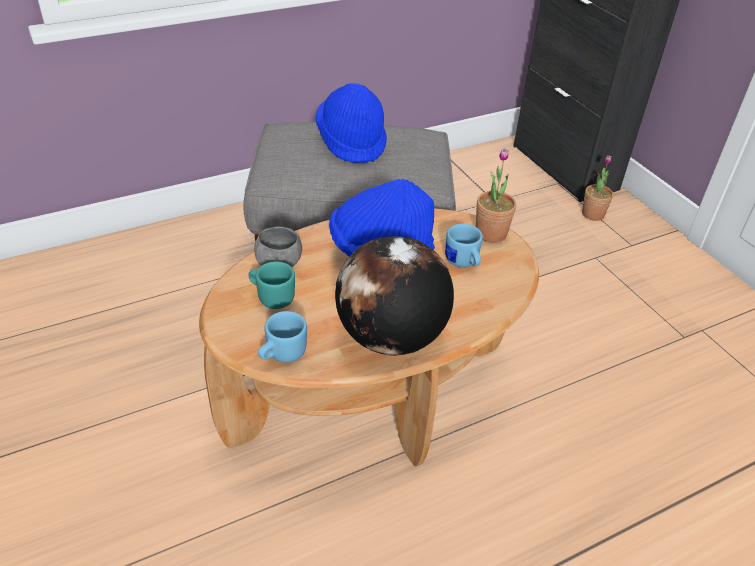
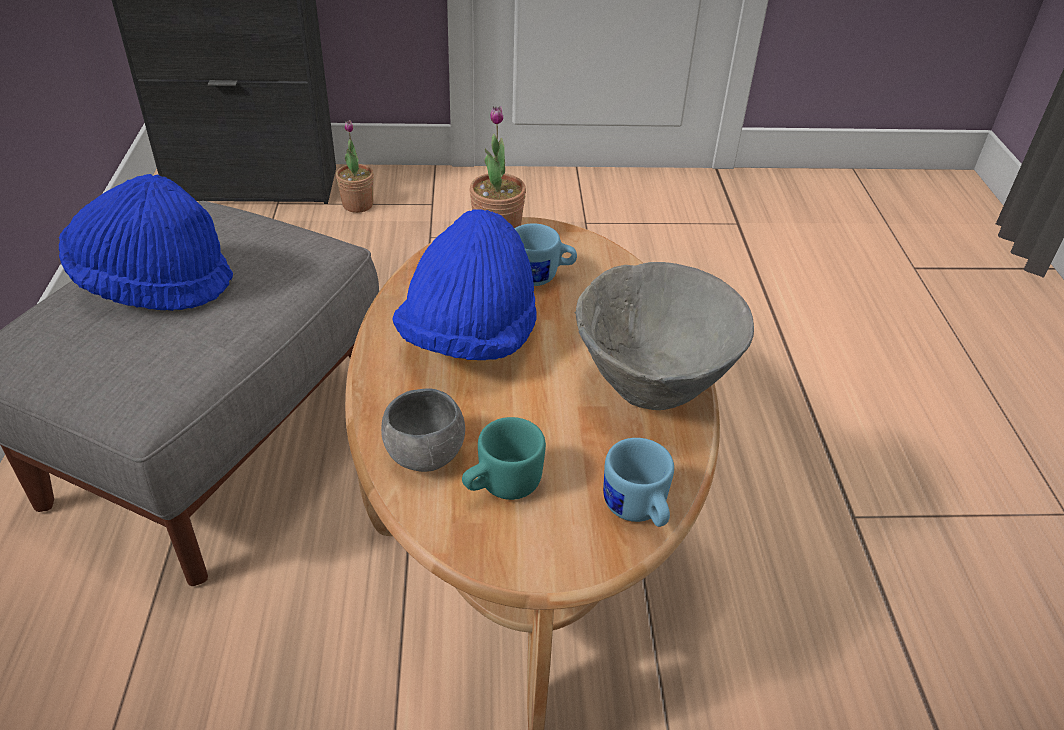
camera: 65 degrees left, 0 degrees up
globe [335,236,454,356] -> grey bowl [575,262,754,410]

